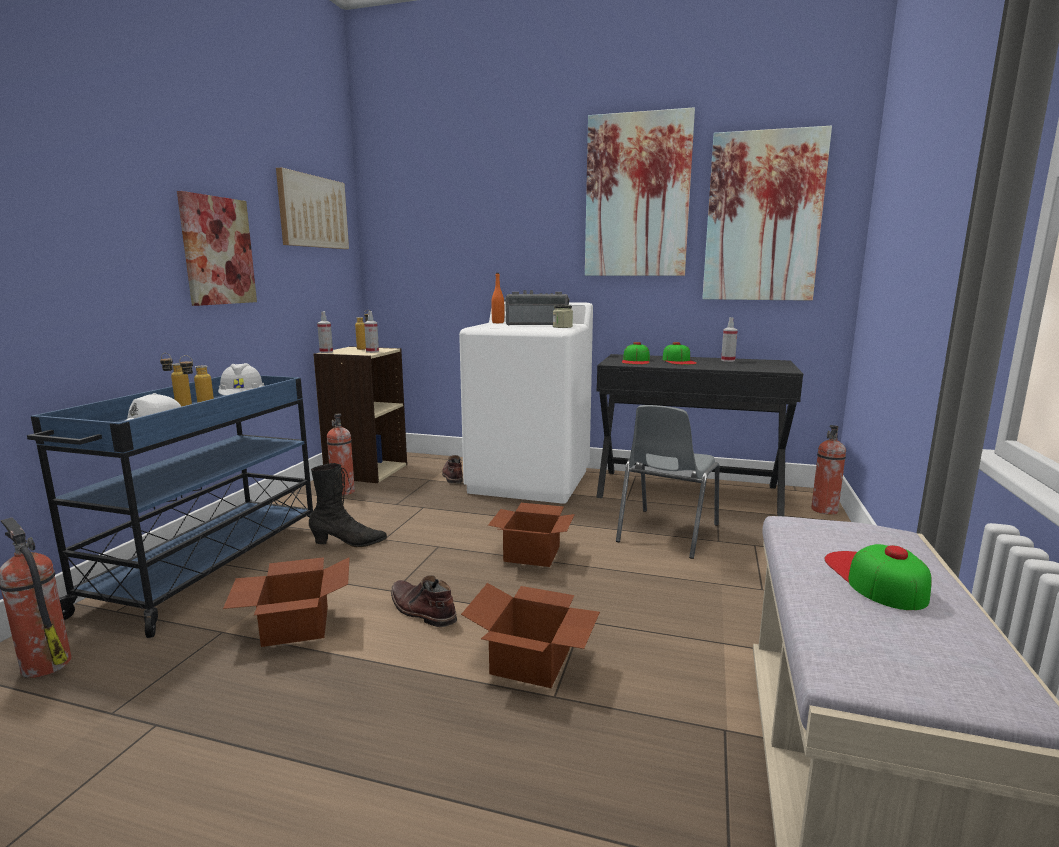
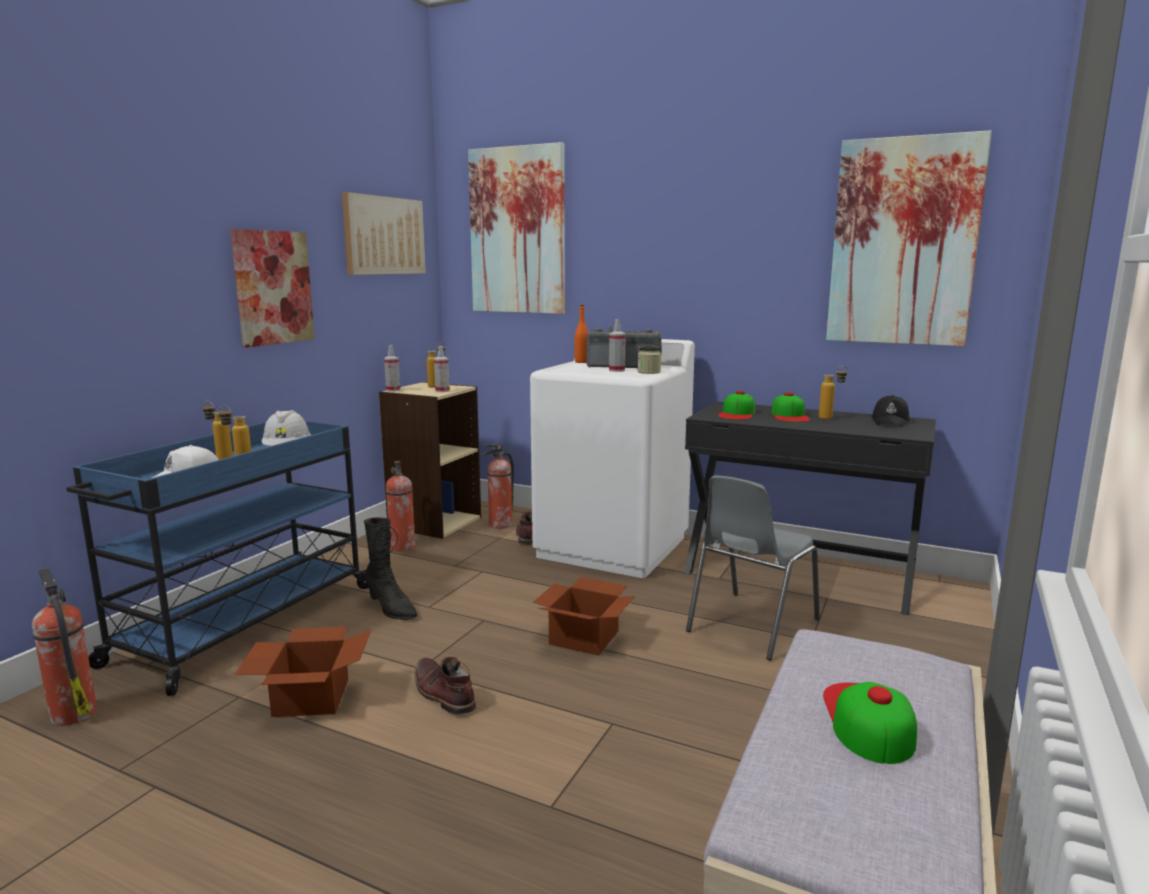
camera: 10 degrees right, 0 degrees up
black boot [309,463,387,547] -> black boot turned 45 degrees clockwise [364,517,417,620]
cardboard box [461,583,600,688] -> none
picture [585,107,695,276] -> picture moved to [468,142,565,314]
spray bottle [721,317,738,362] -> spray bottle moved to [609,319,626,372]
fire extinguisher [811,425,846,514] -> fire extinguisher moved to [481,444,514,529]
none -> bottle [819,366,848,420]
none -> black cap [871,395,910,427]

